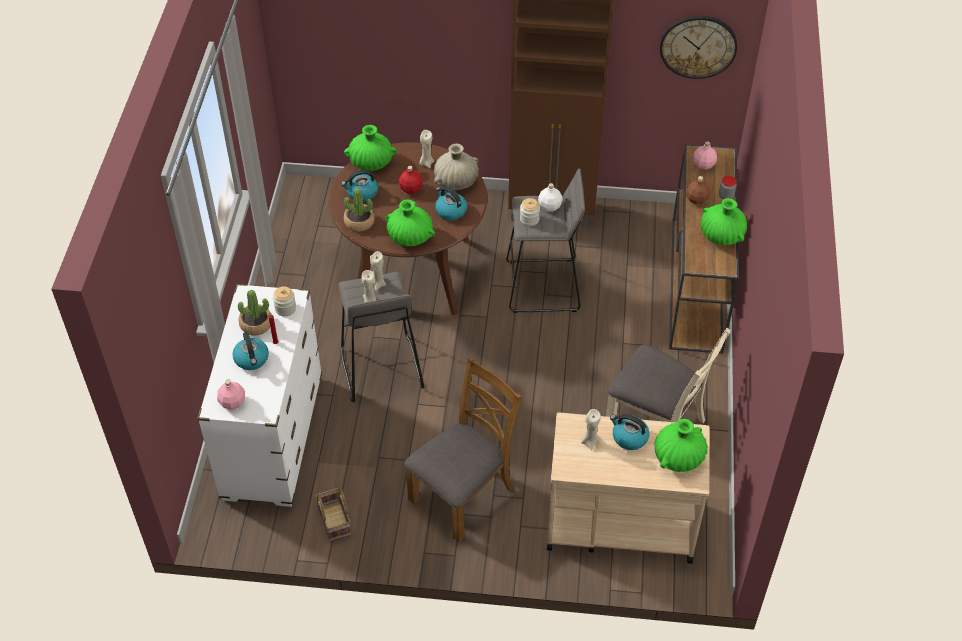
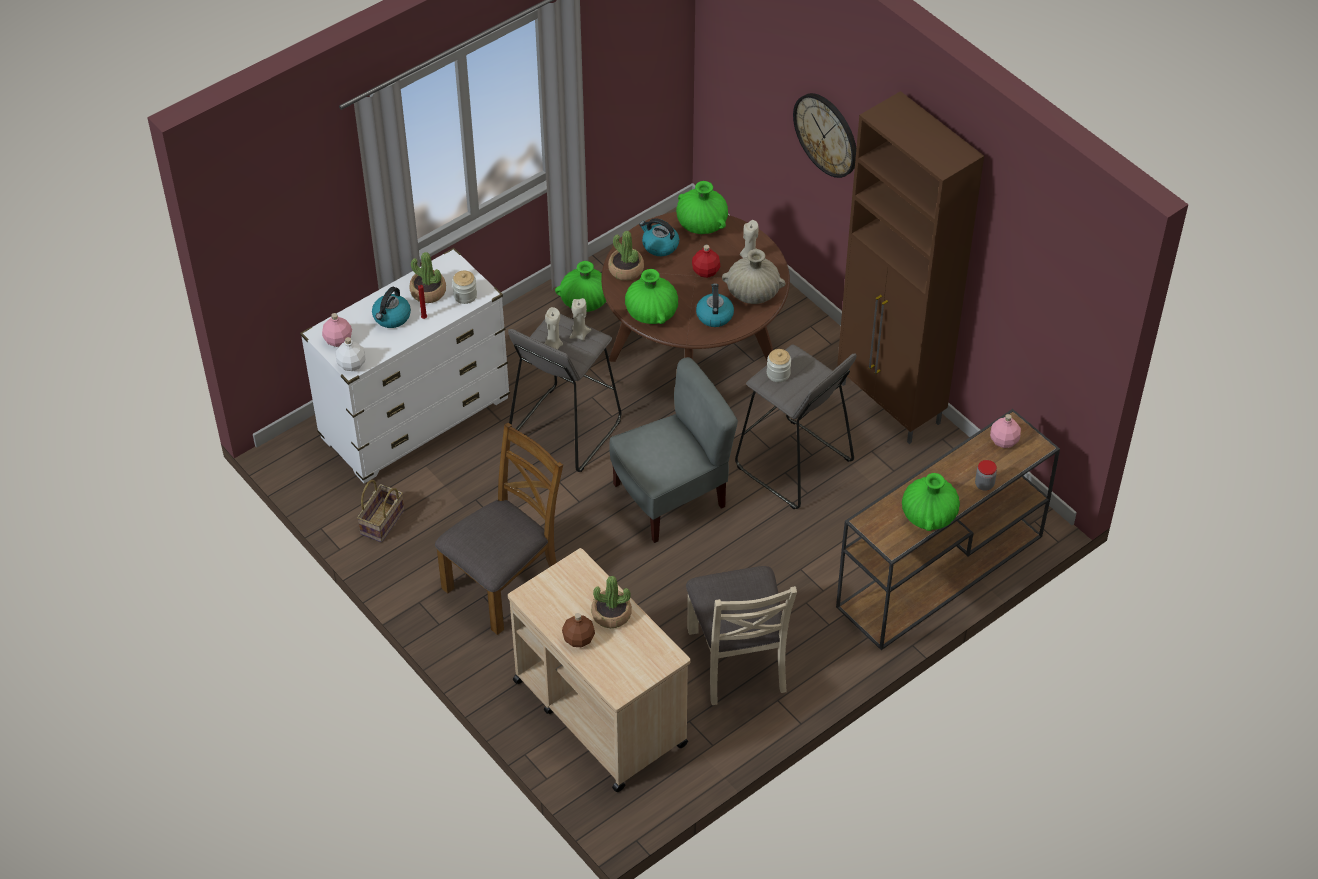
camera: 45 degrees right, 0 degrees up
brown chair [404,357,522,542] -> brown chair turned 45 degrees counterclockwise [435,423,563,635]
white bottle [538,183,563,211] -> white bottle moved to [336,337,366,371]
beige candle [581,409,601,450] -> none
kettle [610,414,650,450] -> potted plant [591,576,632,628]
green vase [654,419,708,472] -> green vase moved to [555,261,606,312]
wall clock [660,15,737,79] -> wall clock moved to [793,93,856,178]
brown bottle [686,176,710,204] -> brown bottle moved to [562,613,595,647]
none -> grey chair [610,357,738,543]

